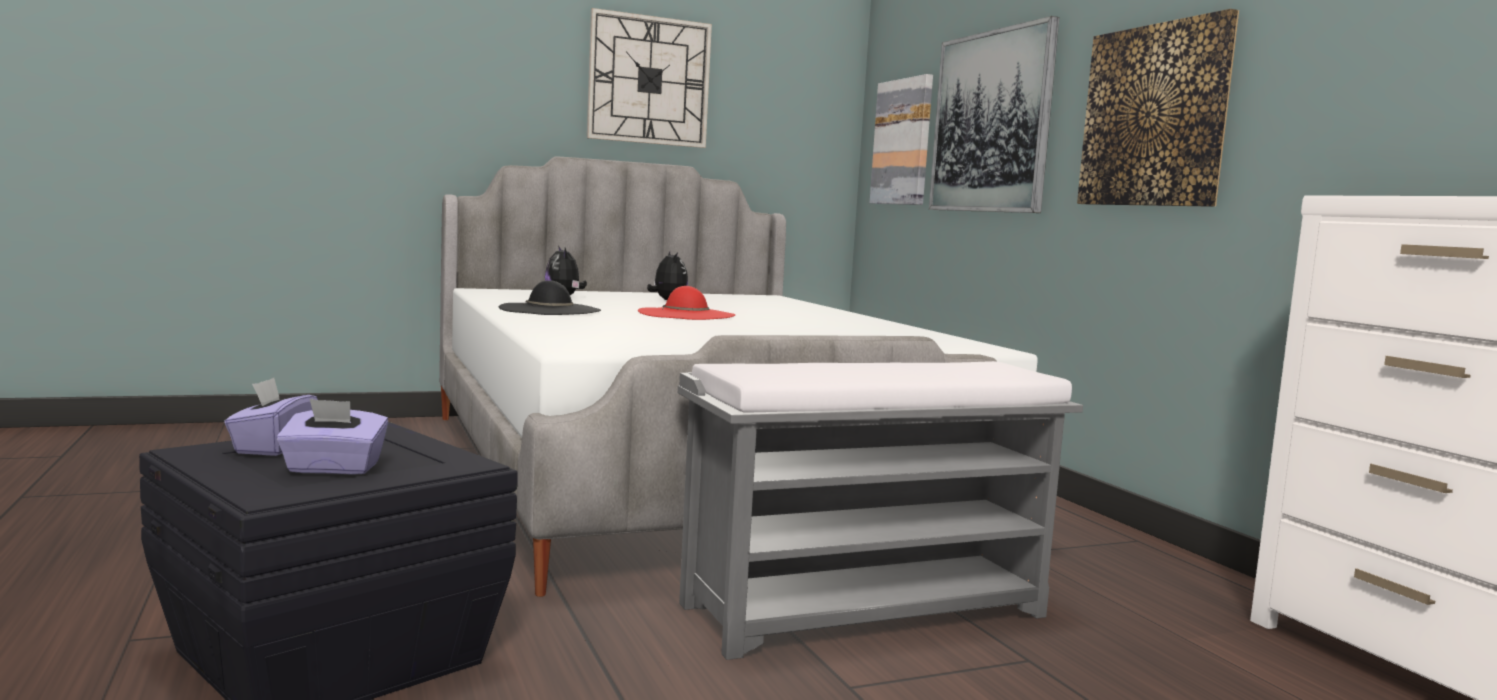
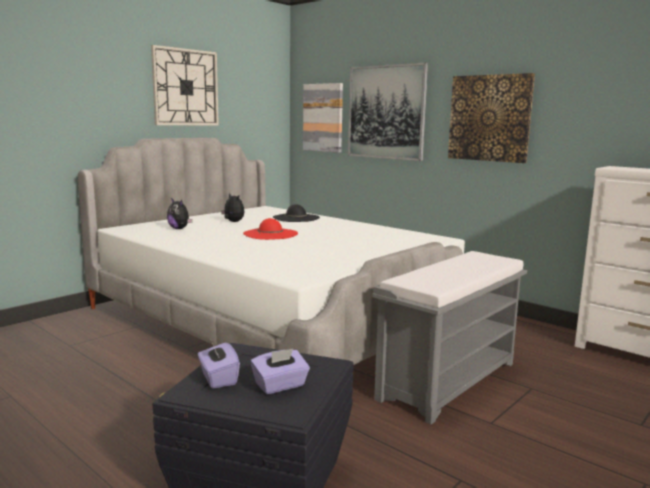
camera: 25 degrees left, 5 degrees up
black hat [499,280,601,315] -> black hat moved to [273,204,320,222]

